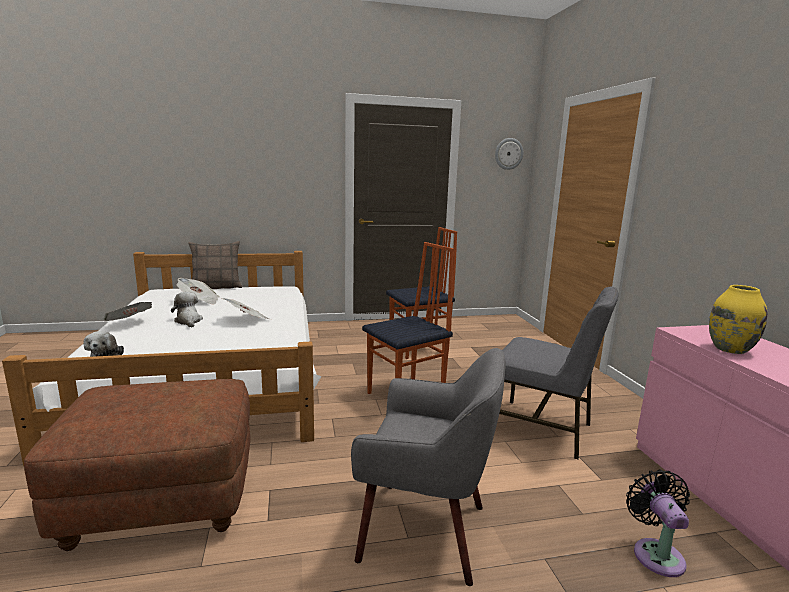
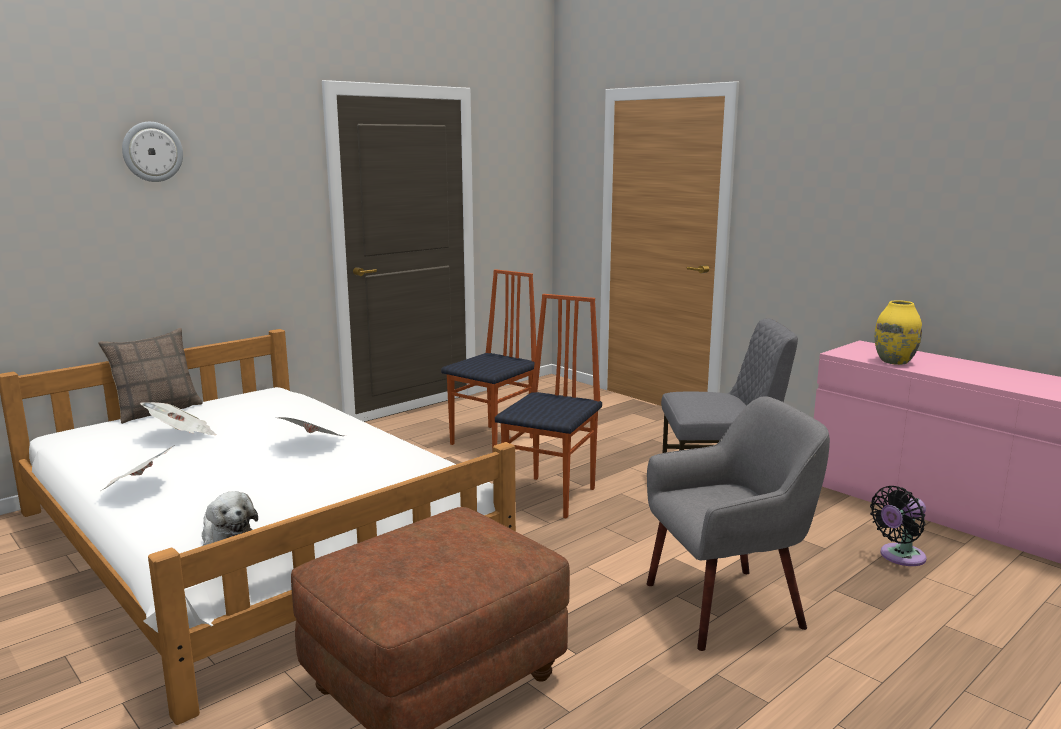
camera: 30 degrees left, 0 degrees up
plush toy [171,292,203,327] -> none
wall clock [495,138,524,170] -> wall clock moved to [122,122,183,182]
black fan [626,470,690,577] -> black fan turned 90 degrees counterclockwise [870,486,926,566]

